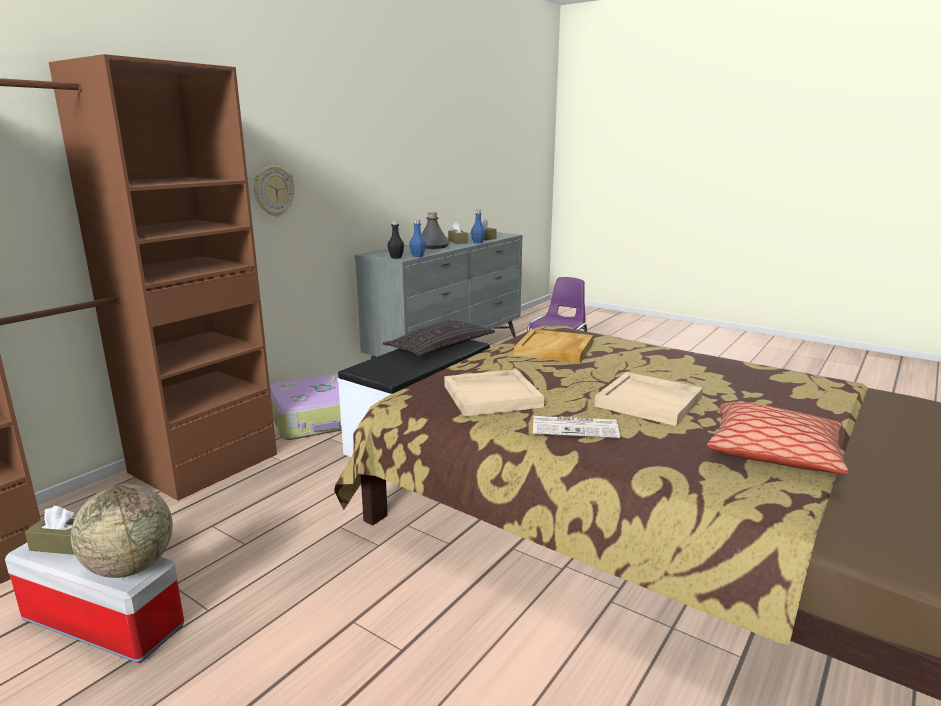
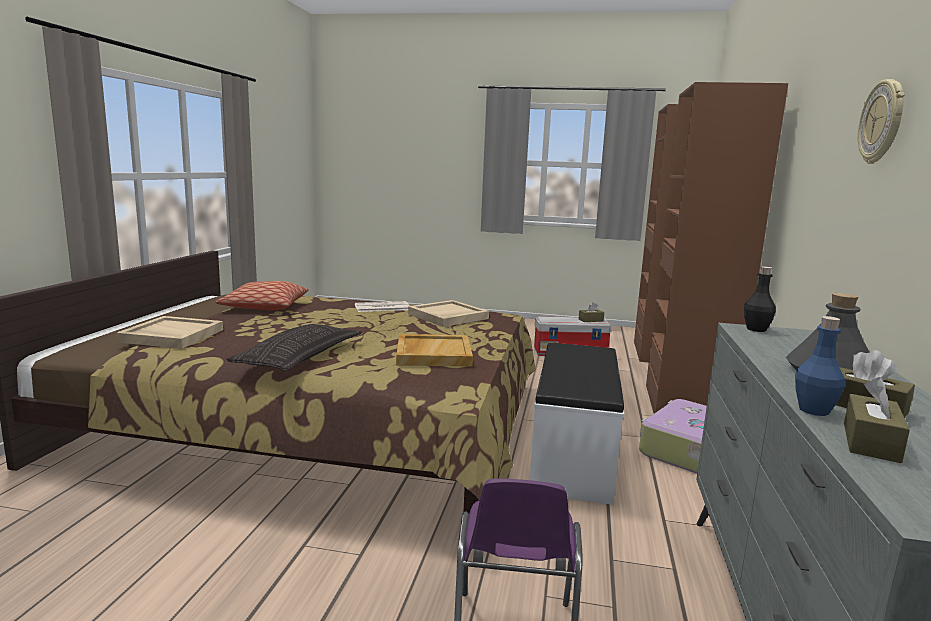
camera: 155 degrees right, 5 degrees down
globe [71,484,173,578] -> none
wall clock [253,165,295,217] -> wall clock moved to [858,79,905,164]
pillow [383,321,495,356] -> pillow moved to [226,324,362,371]
blue bottle [409,219,426,257] -> none
beige tray [594,372,703,426] -> beige tray moved to [116,316,223,349]

